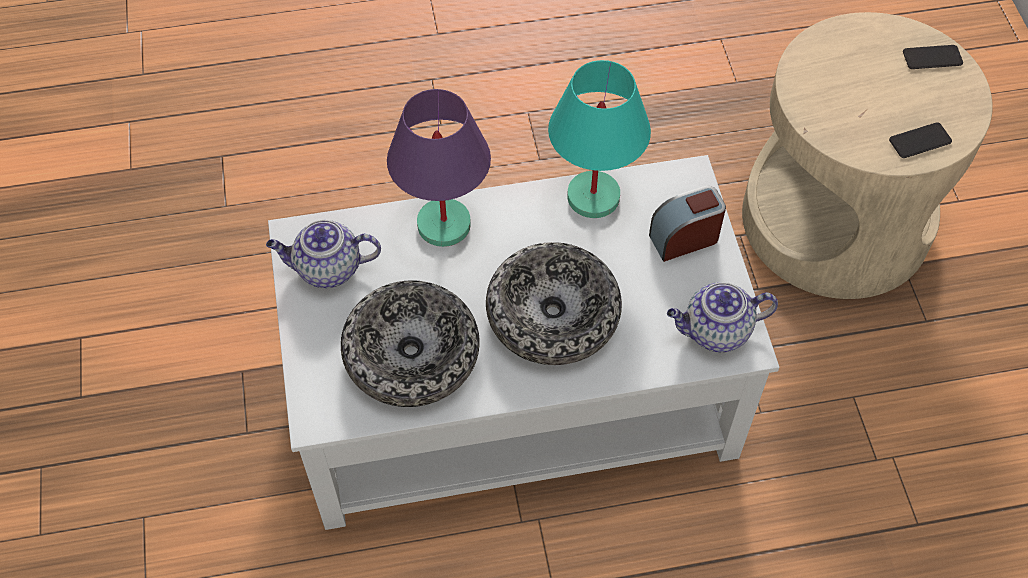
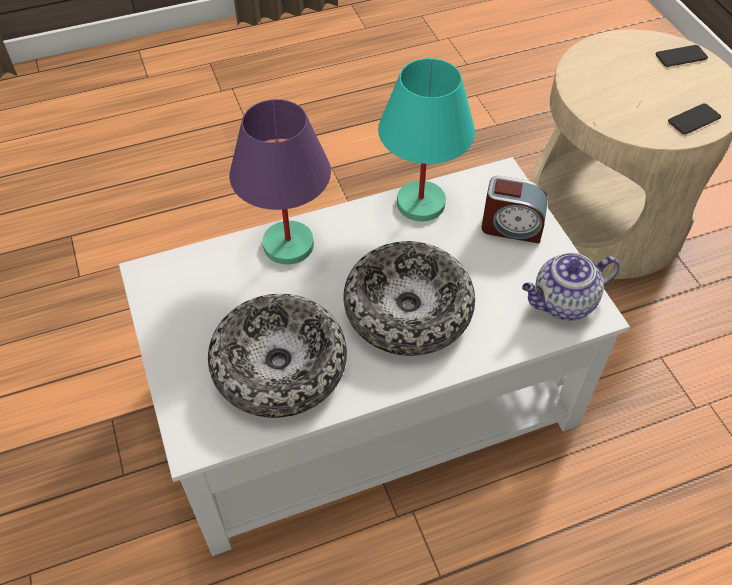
camera: 10 degrees left, 5 degrees down
teapot [266,220,381,288] -> none
alarm clock [649,186,726,262] -> alarm clock turned 135 degrees counterclockwise [482,176,548,244]

